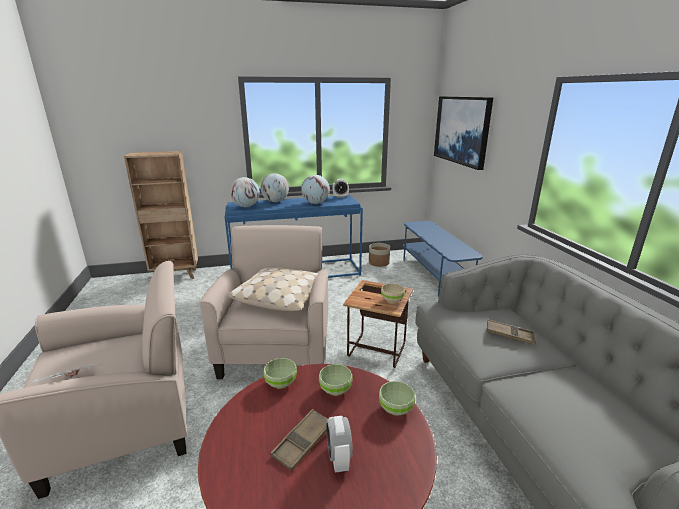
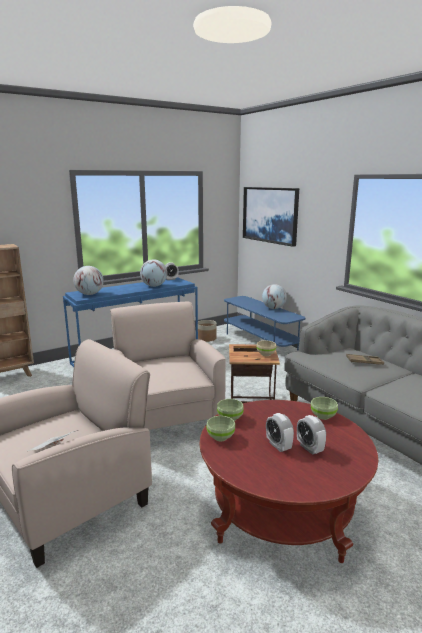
camera: 20 degrees left, 5 degrees down
beige pillow [226,267,328,311] -> none
globe [260,173,289,202] -> globe moved to [262,284,287,309]
brown tray [270,409,328,471] -> alarm clock [266,413,294,452]
green bowl [319,364,353,396] -> green bowl moved to [206,416,235,441]

